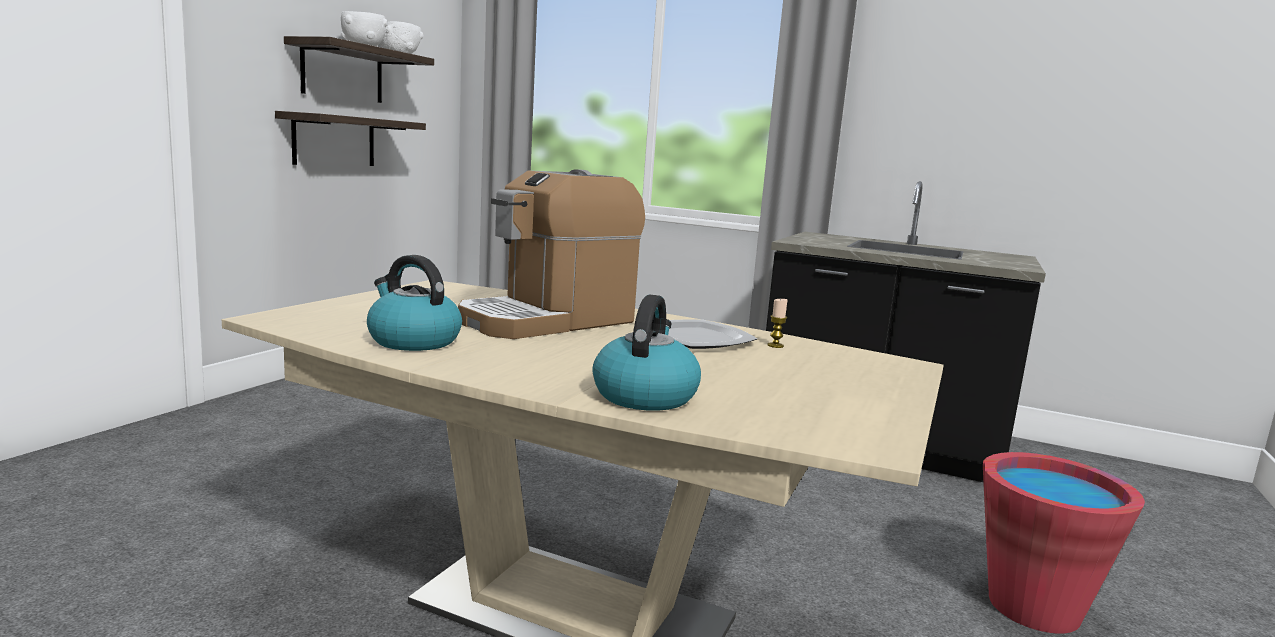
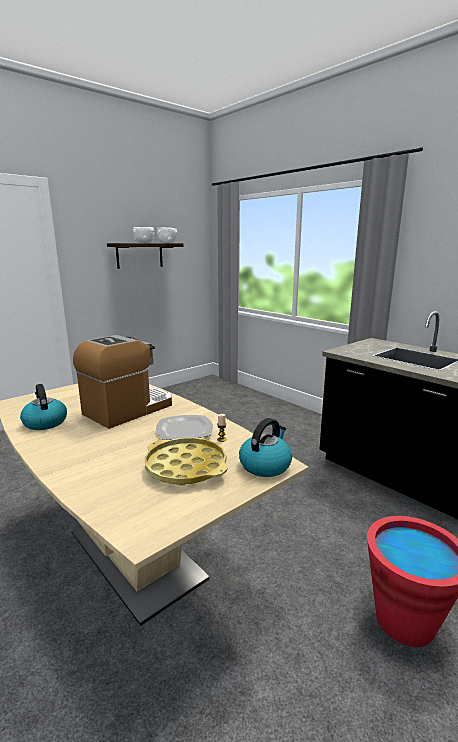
camera: 25 degrees right, 5 degrees up
shelf [275,111,426,166] -> none
coffee machine [458,169,645,339] -> coffee machine turned 150 degrees clockwise [73,335,172,429]
kettle [592,295,701,411] -> kettle moved to [239,418,292,477]
none -> yellow tray [144,438,228,486]

